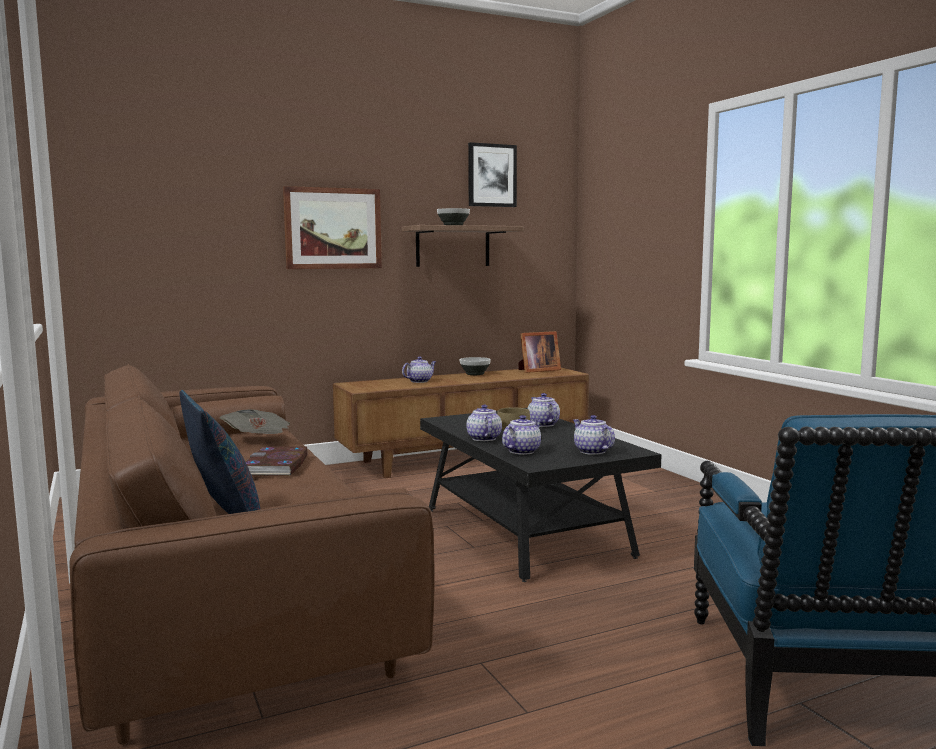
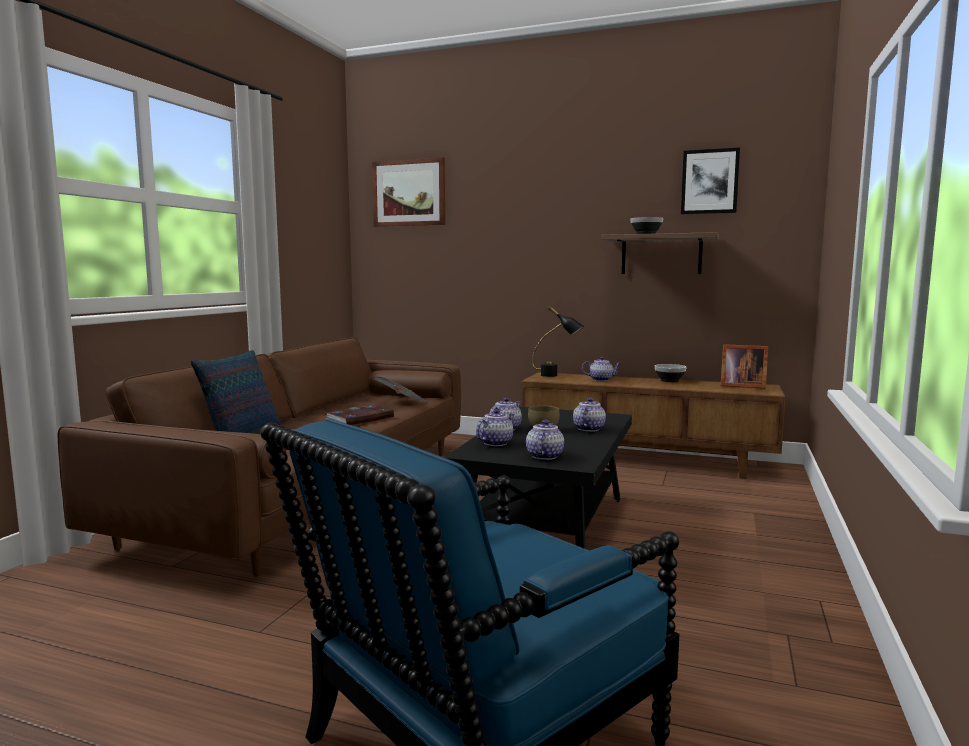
camera: 45 degrees right, 0 degrees up
picture [283,186,382,269] -> picture moved to [372,157,445,227]
teapot [502,415,541,455] -> teapot turned 45 degrees counterclockwise [476,409,514,446]
none -> black table lamp [532,306,585,377]

